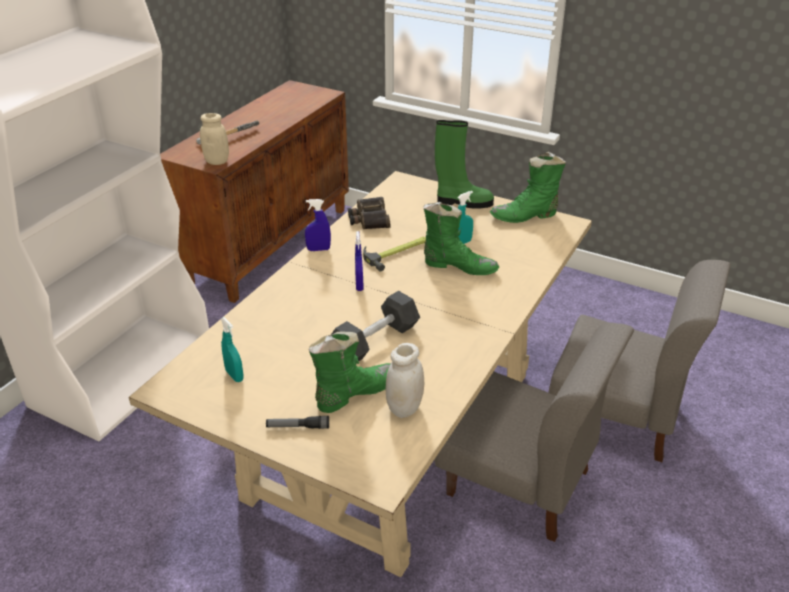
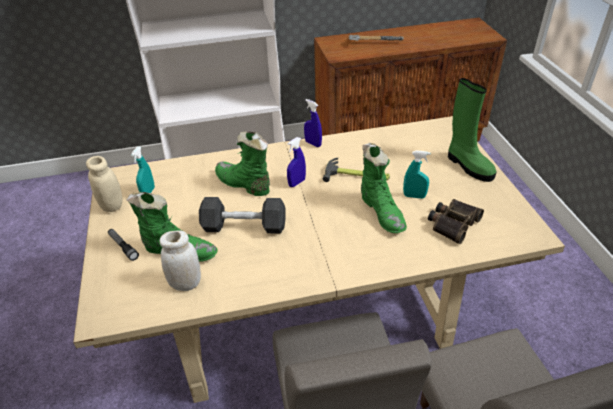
camera: 50 degrees right, 5 degrees up
beige jar [200,113,229,165] -> beige jar moved to [86,156,123,212]
binoculars [348,197,390,229] -> binoculars moved to [428,199,484,244]
green boot [490,151,566,223] -> green boot moved to [215,132,270,196]

